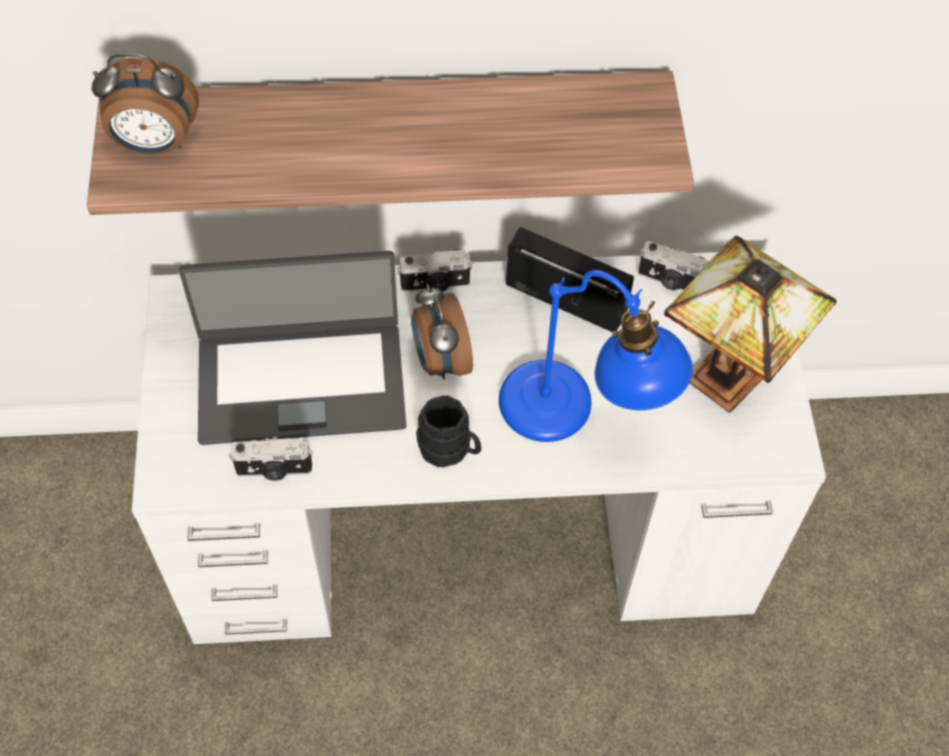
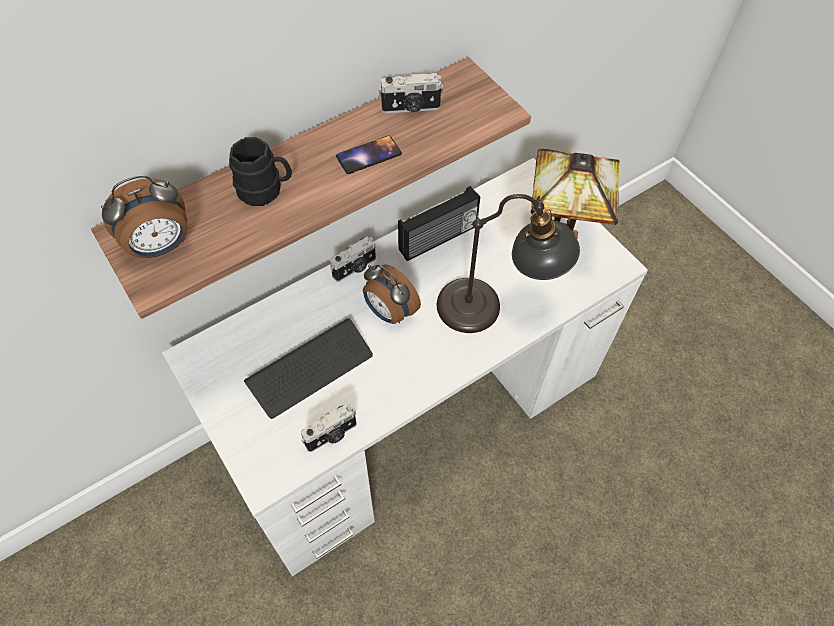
camera: 30 degrees left, 0 degrees up
laptop [179,251,406,445] -> keyboard [244,318,373,419]
black mug [416,395,481,468] -> black mug moved to [229,137,292,206]
blue table lamp [499,270,693,442] -> grey table lamp [437,194,580,333]
radio [506,227,634,332] -> radio turned 150 degrees clockwise [398,186,480,261]
camera [638,241,709,291] -> camera moved to [379,73,443,113]
none -> phone [336,135,402,174]

